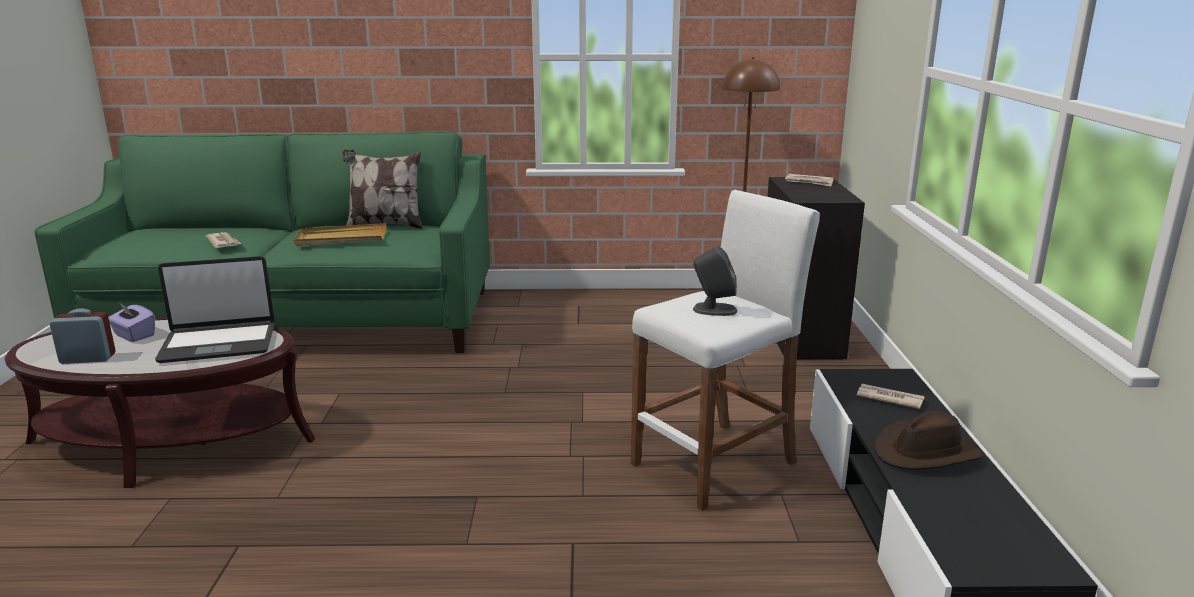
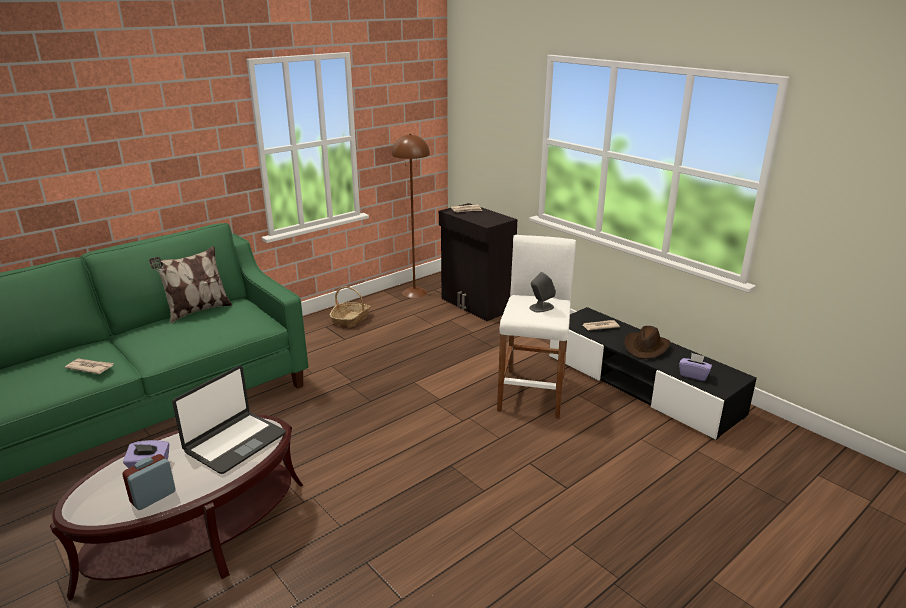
camera: 40 degrees left, 5 degrees up
beige tray [293,223,386,246] -> none
none -> basket [330,287,371,328]
none -> purple tissue box [679,353,712,381]

